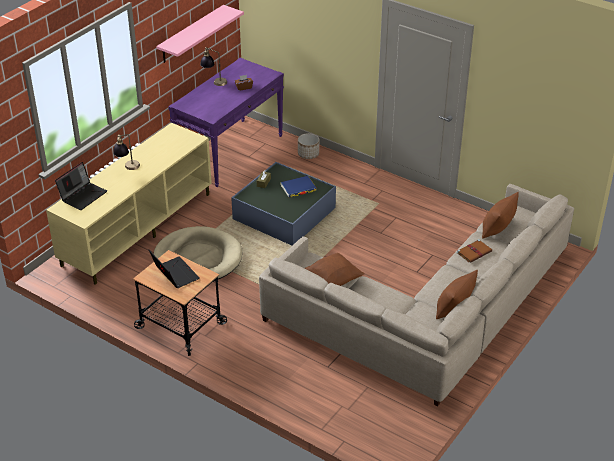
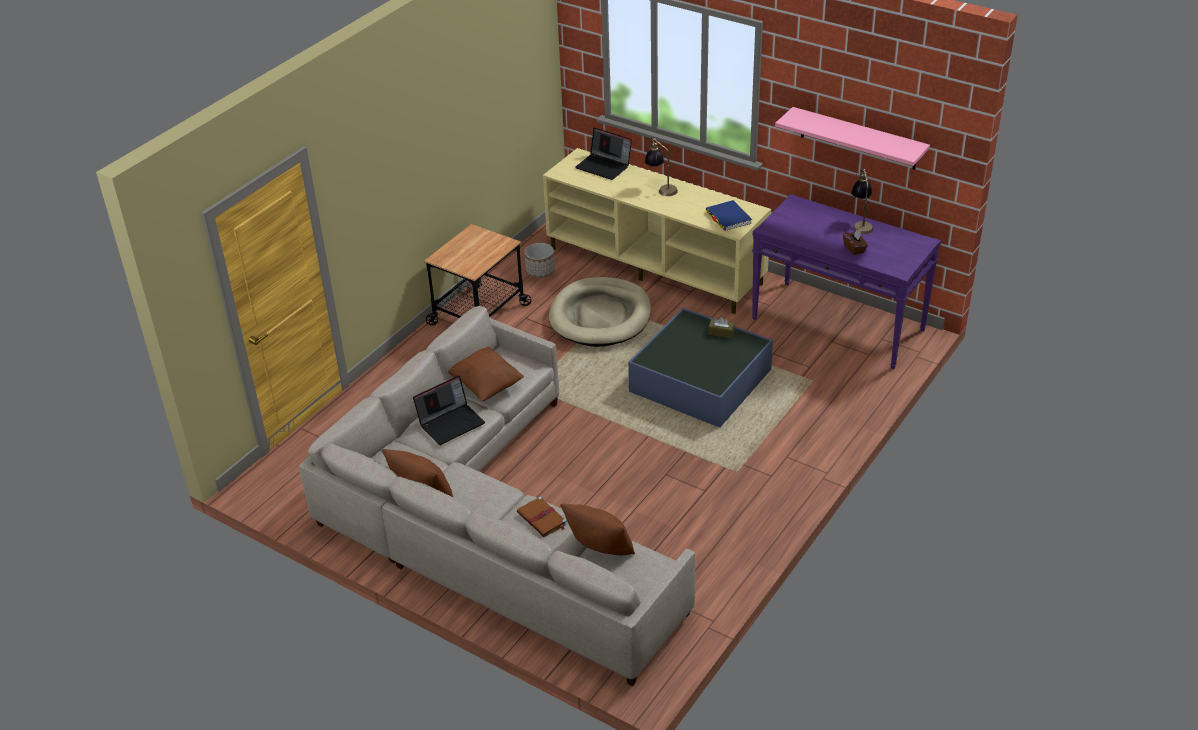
camera: 90 degrees right, 0 degrees up
laptop [149,250,200,288] -> laptop moved to [413,375,485,445]
blue book [281,176,317,197] -> blue book moved to [706,200,752,231]
planter [298,133,319,159] -> planter moved to [524,243,555,278]

